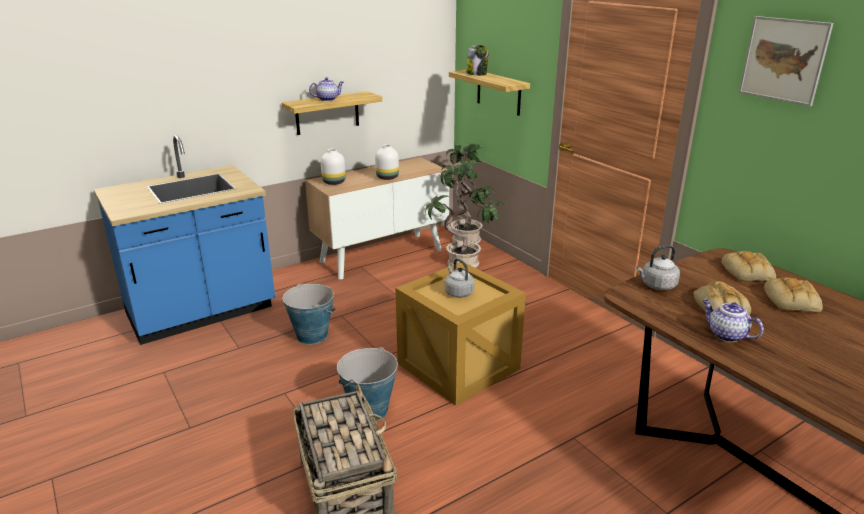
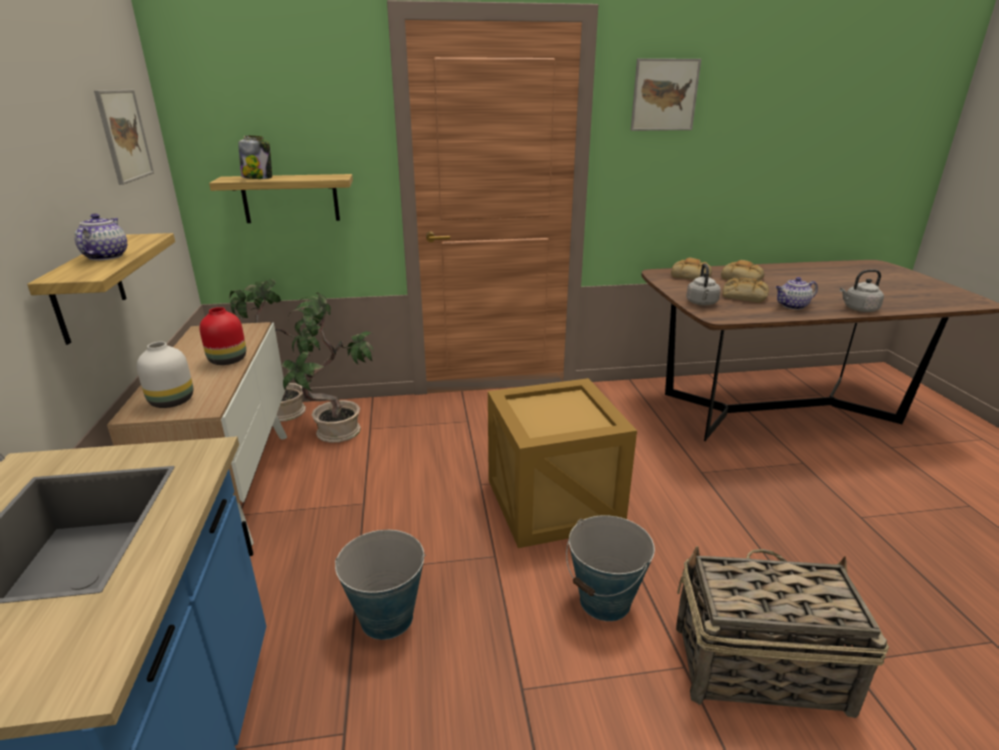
camera: 65 degrees left, 0 degrees up
white vase [375,144,399,180] -> red vase [200,307,246,365]
grey kettle [445,258,474,298] -> grey kettle moved to [840,269,884,312]
none -> picture [94,90,154,185]

